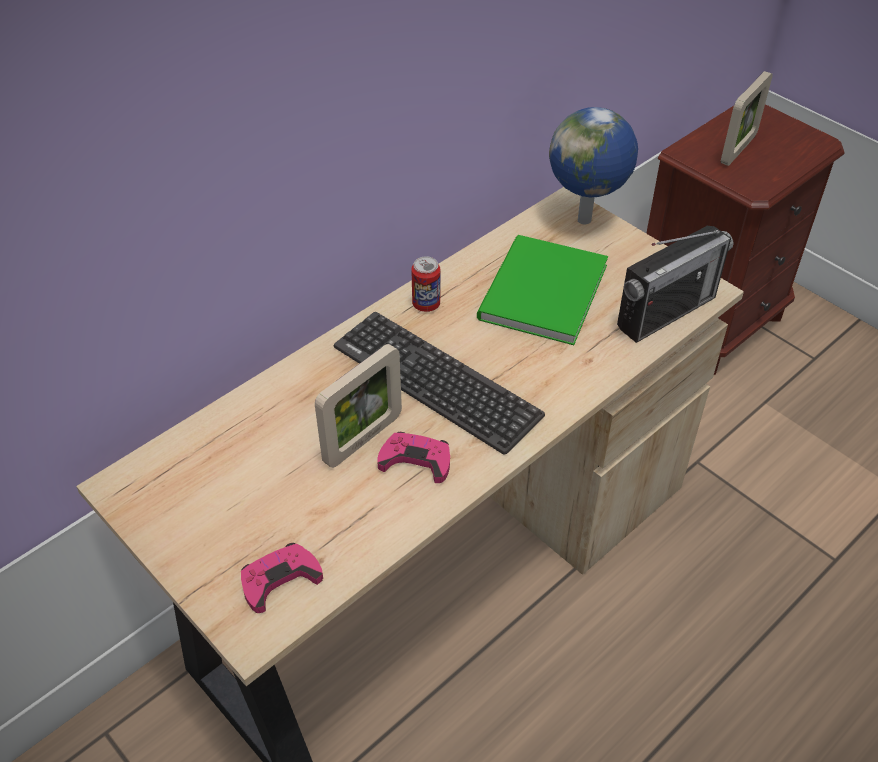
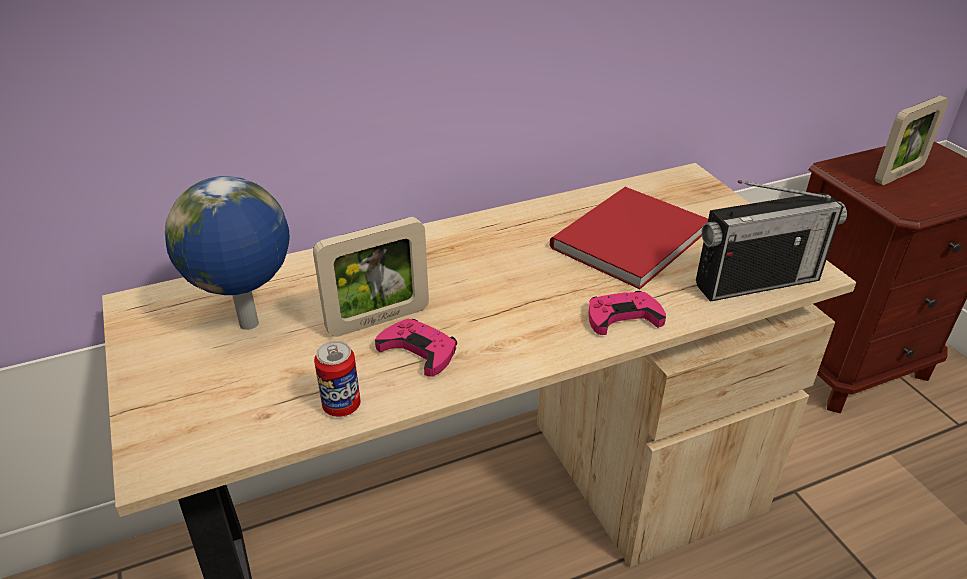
camera: 20 degrees right, 10 degrees down
pink game controller [241,543,323,613] -> pink game controller moved to [589,291,666,335]
keyboard [334,312,545,455] -> none
can [411,256,440,312] -> can moved to [314,341,361,417]
green book [477,235,608,345] -> red book [550,187,708,289]
globe [549,107,638,224] -> globe moved to [165,176,290,330]

